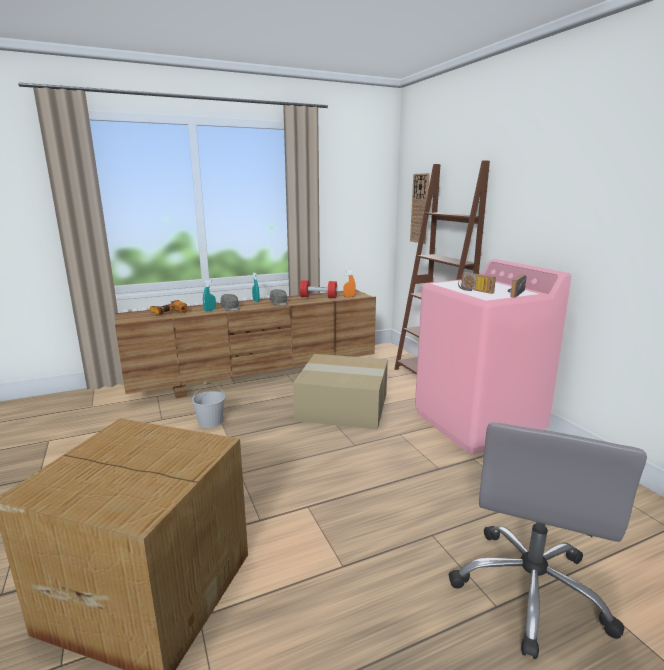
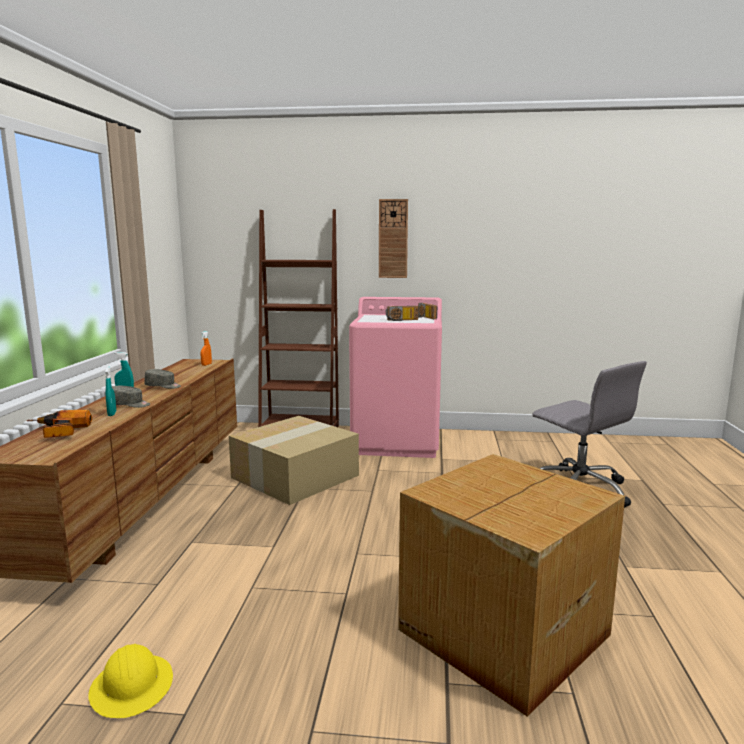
camera: 60 degrees left, 5 degrees down
white bucket [192,383,225,428] -> none
red dumbbell [300,280,337,298] -> none
wall clock [410,173,430,244] -> wall clock moved to [379,199,408,278]
none -> yellow hard hat [88,644,173,718]

